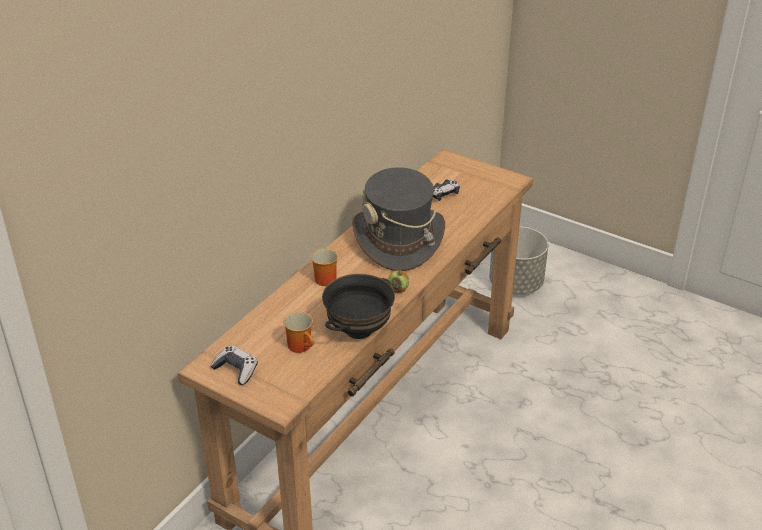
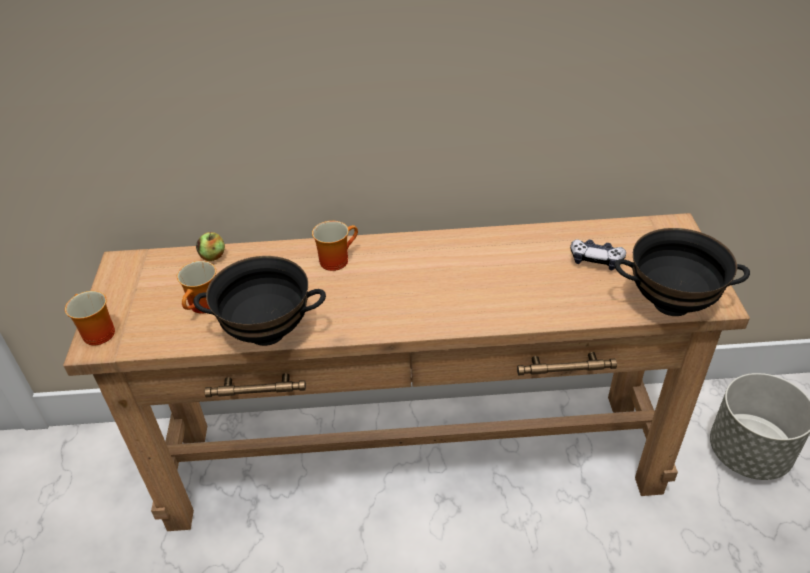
camera: 55 degrees right, 5 degrees up
game controller [210,345,258,385] -> none
grey hat [352,167,445,271] -> none
apple [388,270,409,293] -> apple moved to [196,232,225,261]
none -> mug [65,291,115,345]
none -> black bowl [615,228,750,316]

